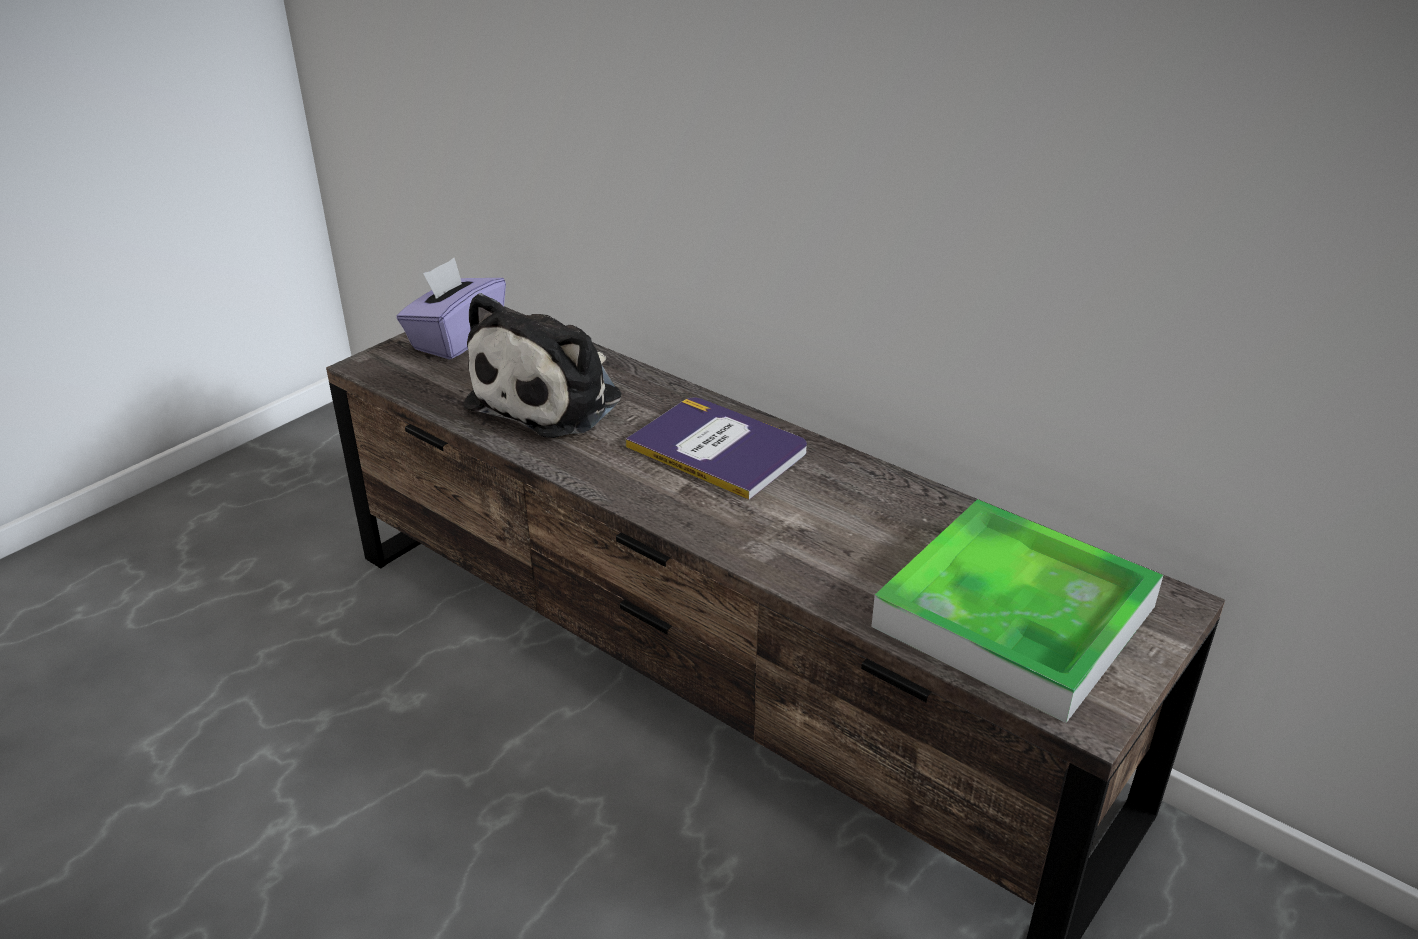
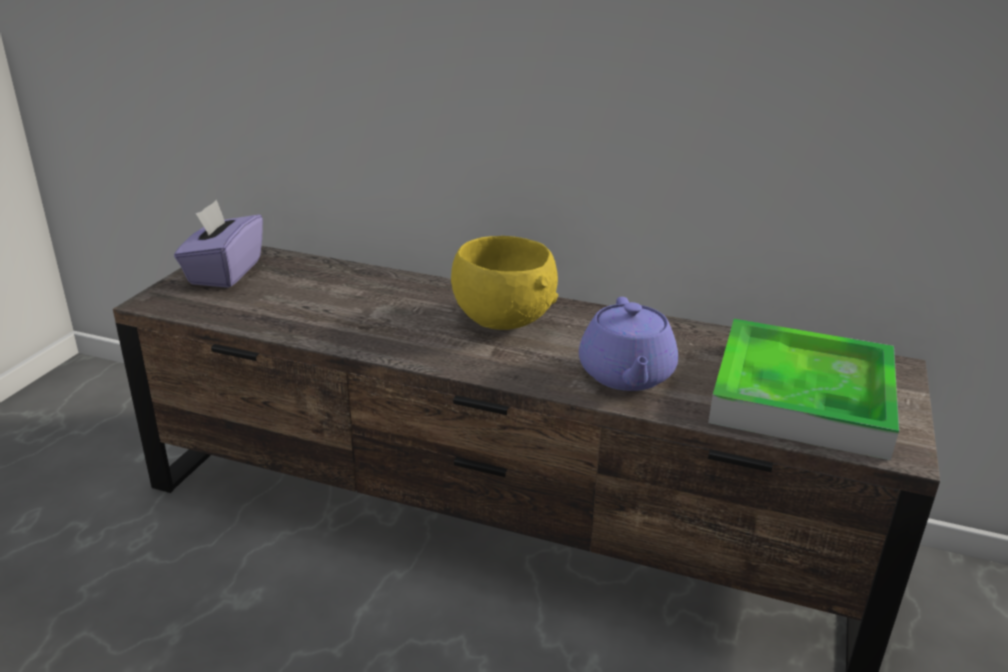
camera: 20 degrees left, 5 degrees down
plush toy [464,293,622,438] -> none
book [626,397,807,500] -> yellow bowl [451,236,558,330]
none -> purple teapot [579,297,678,391]

